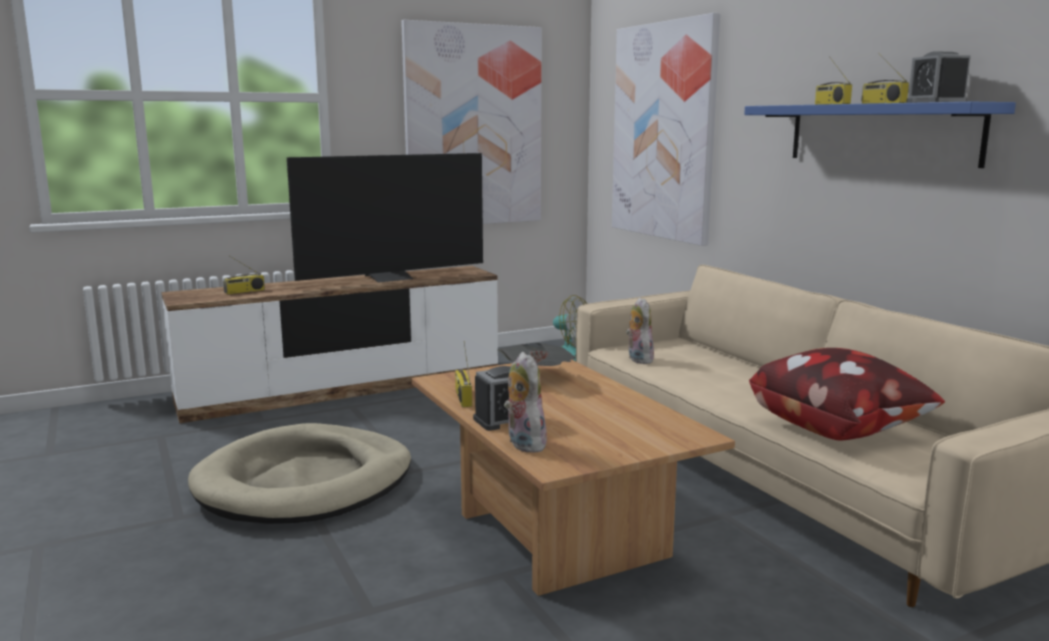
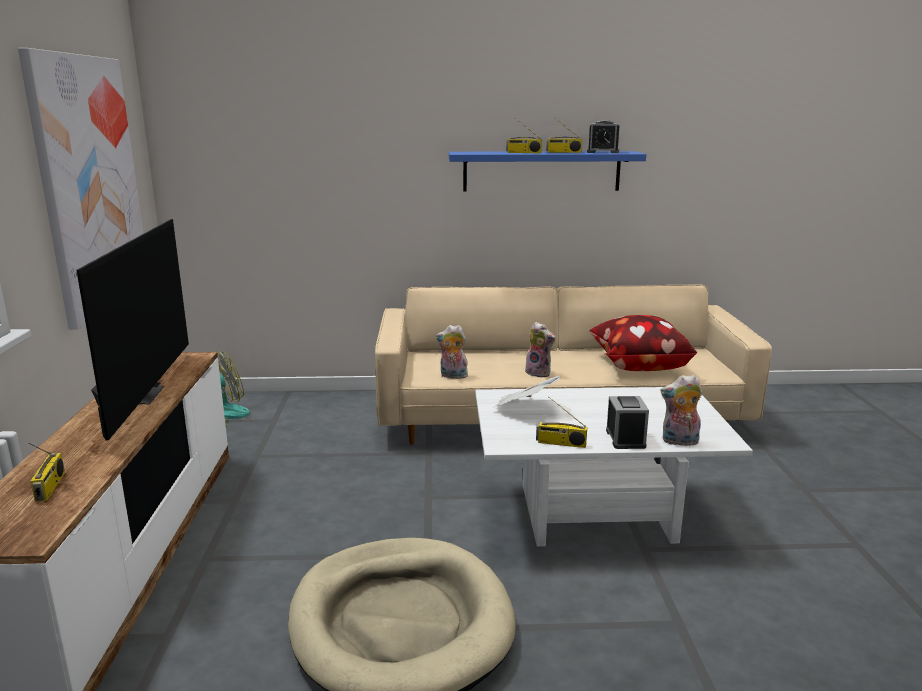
camera: 65 degrees left, 5 degrees up
brown coffee table [411,360,735,596] -> white coffee table [475,387,753,547]
picture [612,13,720,246] -> none
none -> plush toy [525,322,555,378]

